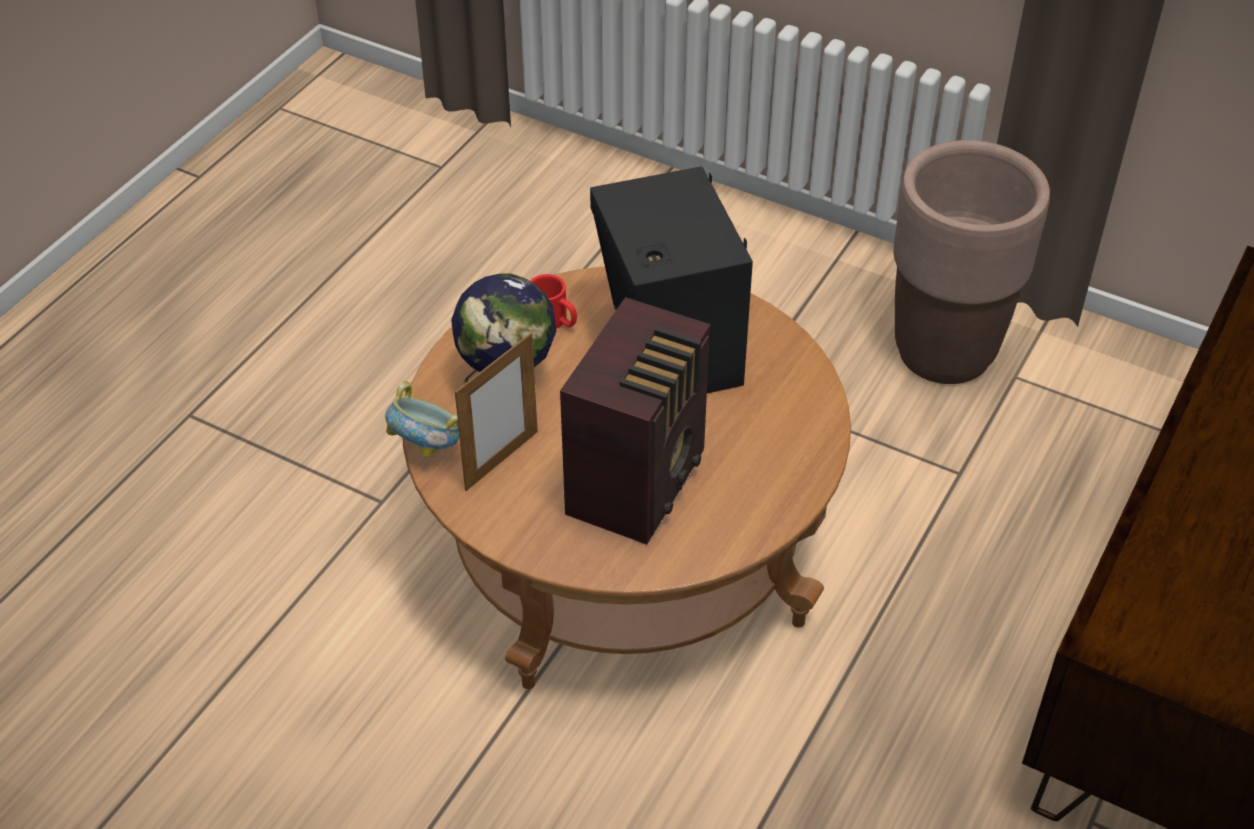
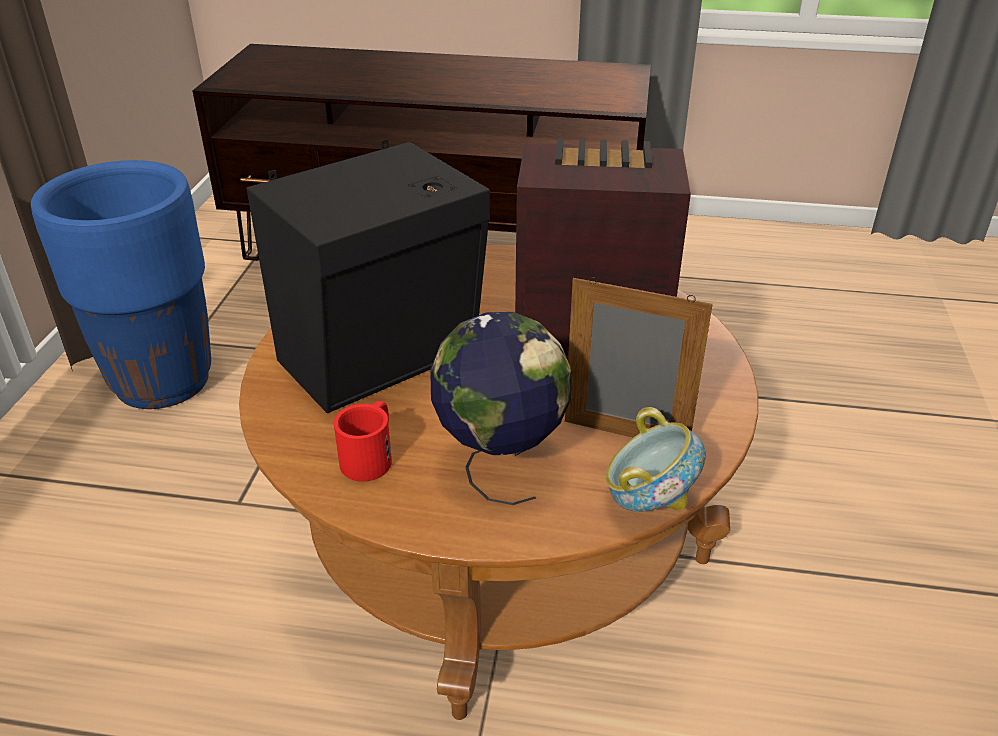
camera: 110 degrees left, 10 degrees down
brown planter [893,140,1050,384] -> blue planter [31,160,211,409]

